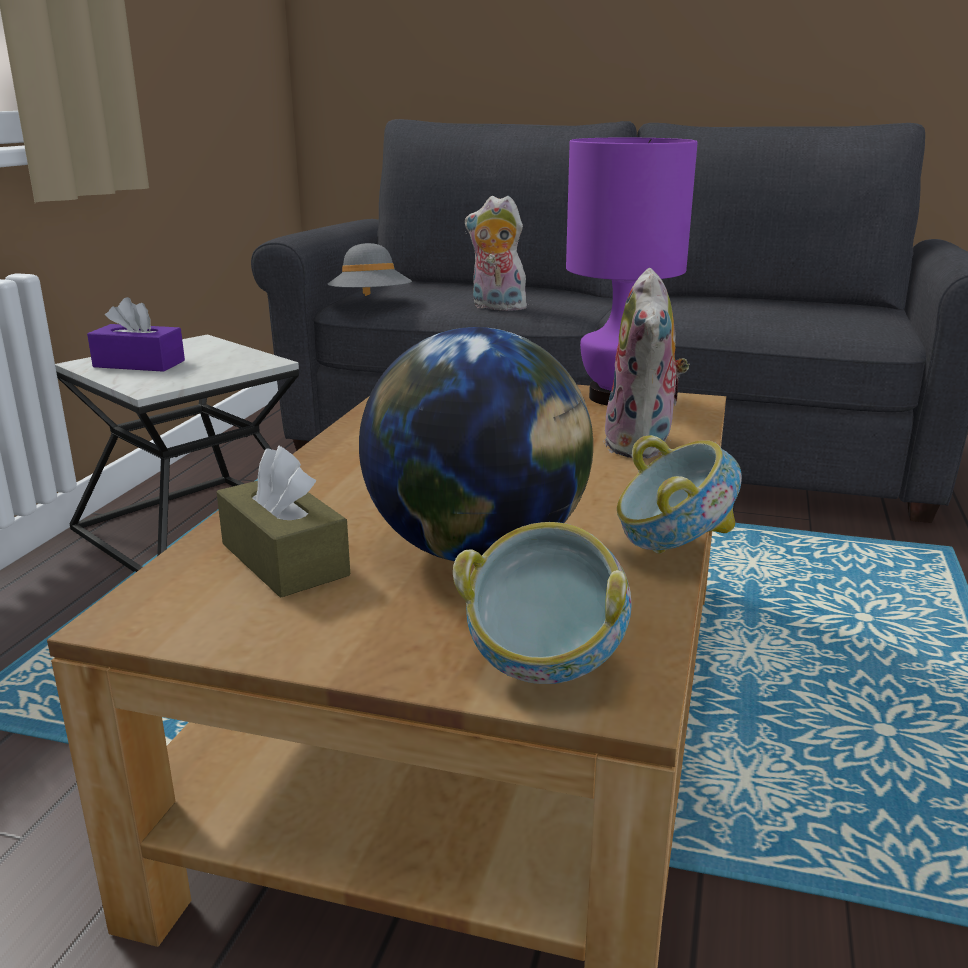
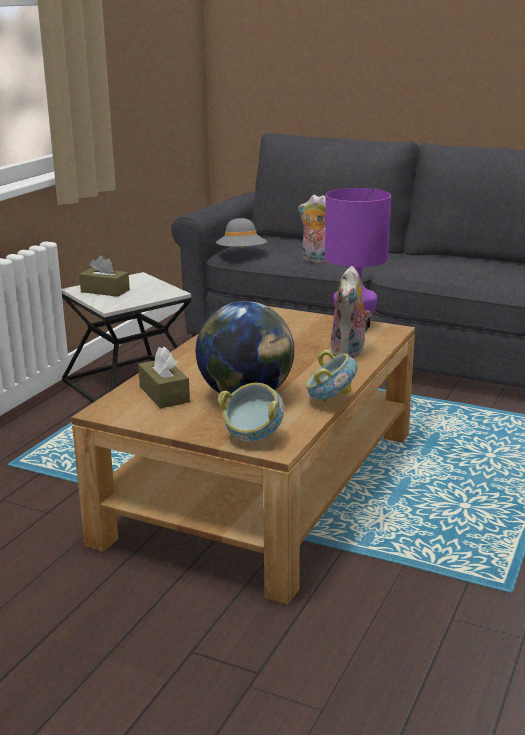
camera: 10 degrees right, 0 degrees up
purple tissue box [87,297,185,372] -> brown tissue box [79,255,130,297]

